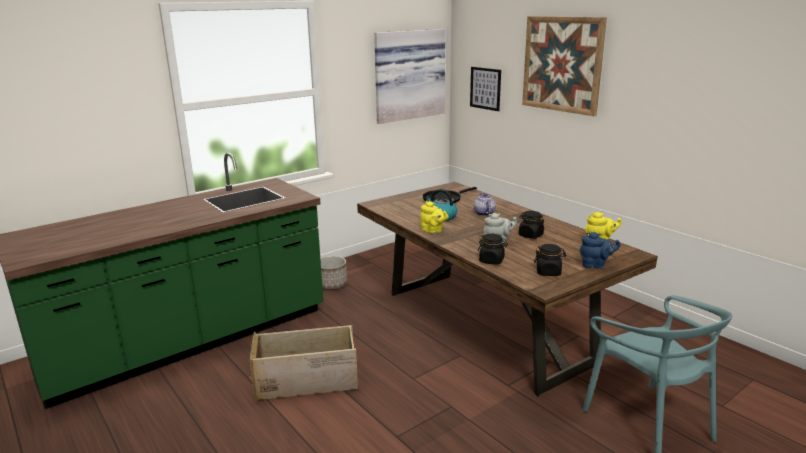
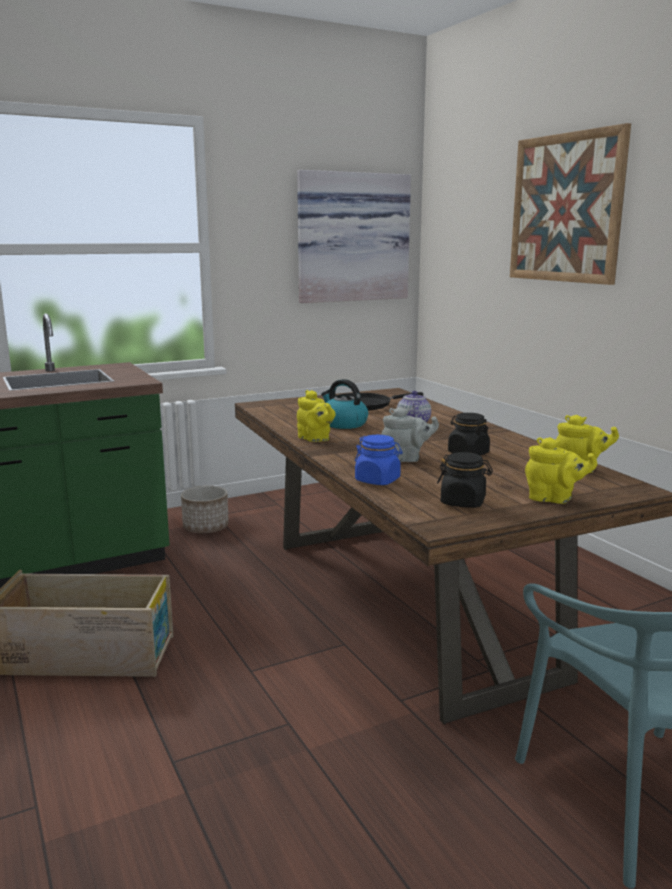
camera: 10 degrees right, 5 degrees down
picture [470,67,501,111] -> none
black jar [478,234,508,265] -> blue jar [355,435,403,485]
blue teapot [580,232,620,269] -> yellow teapot [525,437,597,504]

